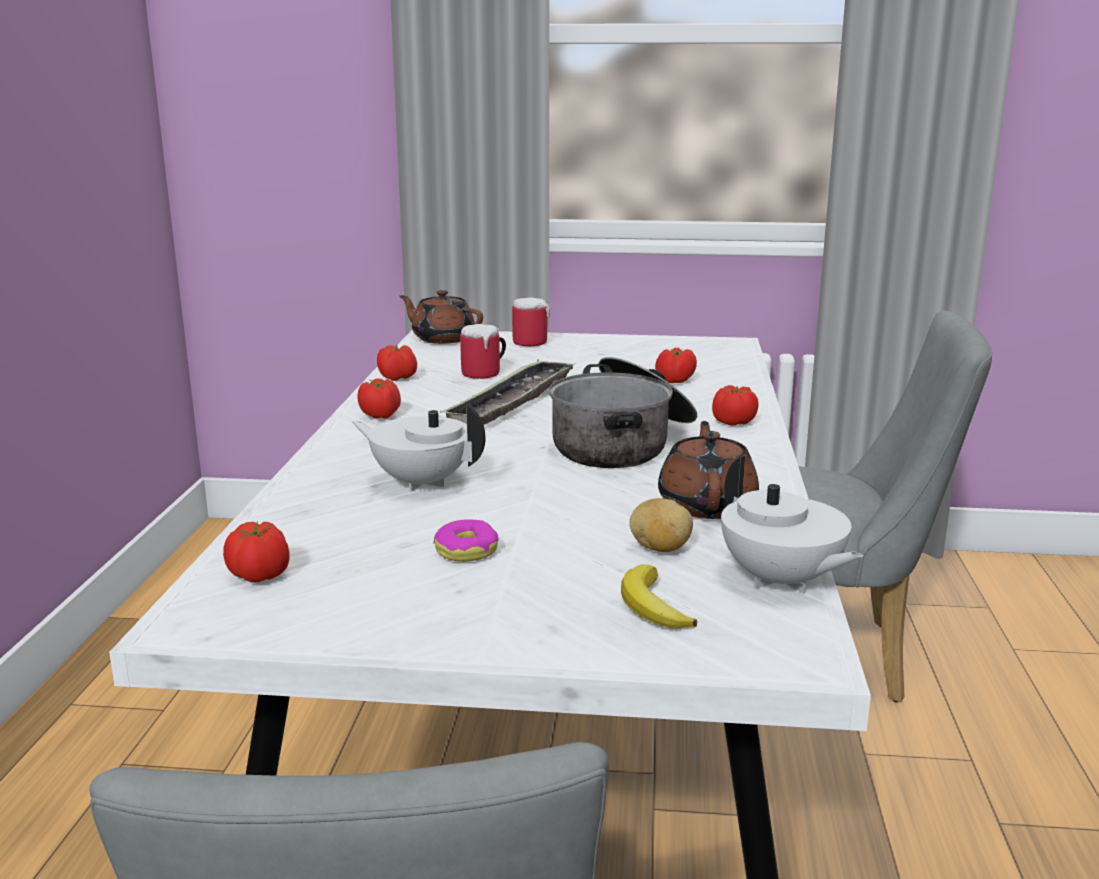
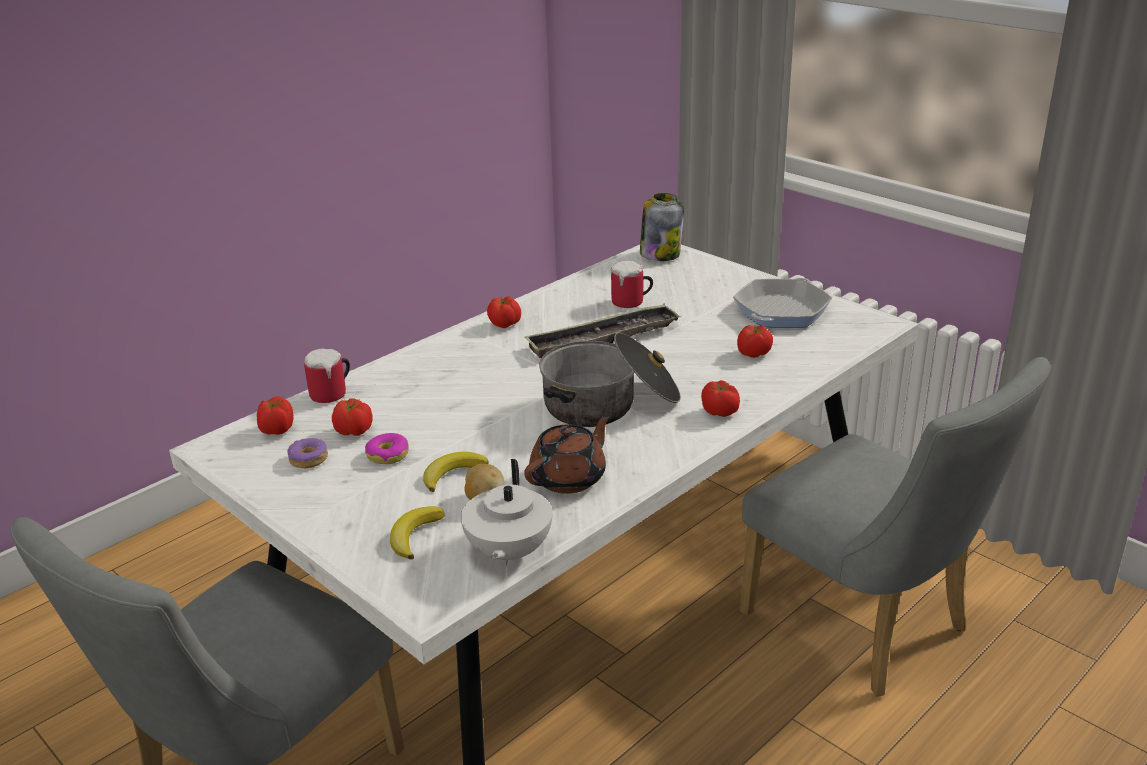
camera: 40 degrees right, 10 degrees up
white teapot [352,404,486,492] -> none
tomato [377,345,417,381] -> tomato moved to [332,399,373,436]
brown teapot [399,290,483,344] -> jar [640,193,684,261]
mug [512,297,550,346] -> mug moved to [304,349,350,403]
none -> donut [287,438,328,469]
none -> banana [423,452,488,492]
none -> frying pan [733,278,832,328]

